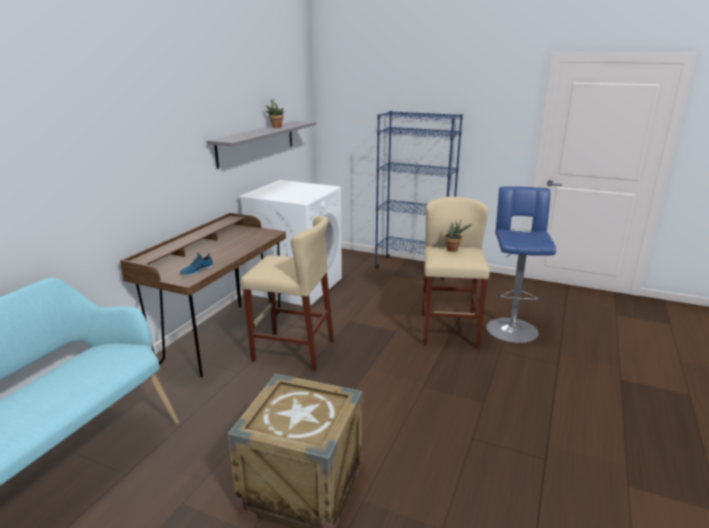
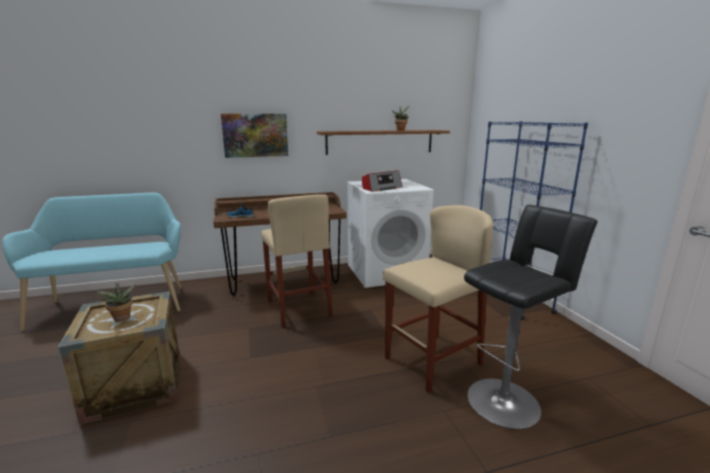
camera: 50 degrees right, 5 degrees down
grey shelf [207,121,316,169] -> brown shelf [317,130,450,155]
potted plant [444,220,472,252] -> potted plant moved to [95,283,136,322]
blue stool [487,186,556,343] -> black stool [464,205,598,429]
none -> picture [221,114,288,158]
none -> radio [362,170,403,192]

